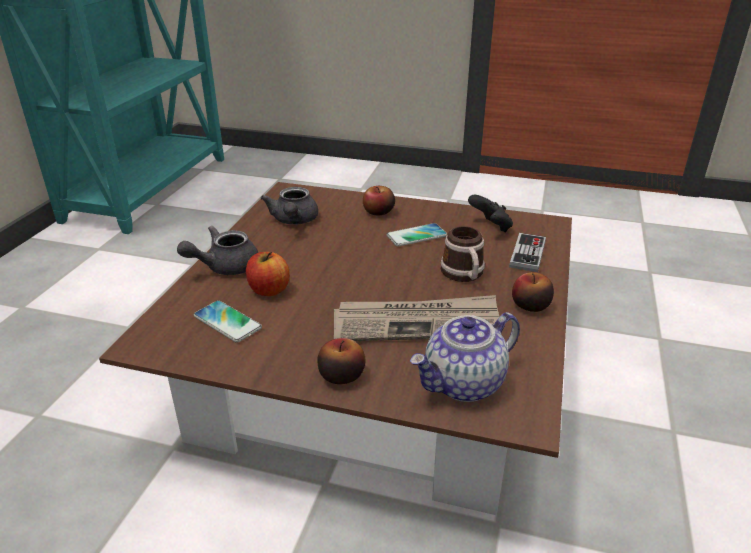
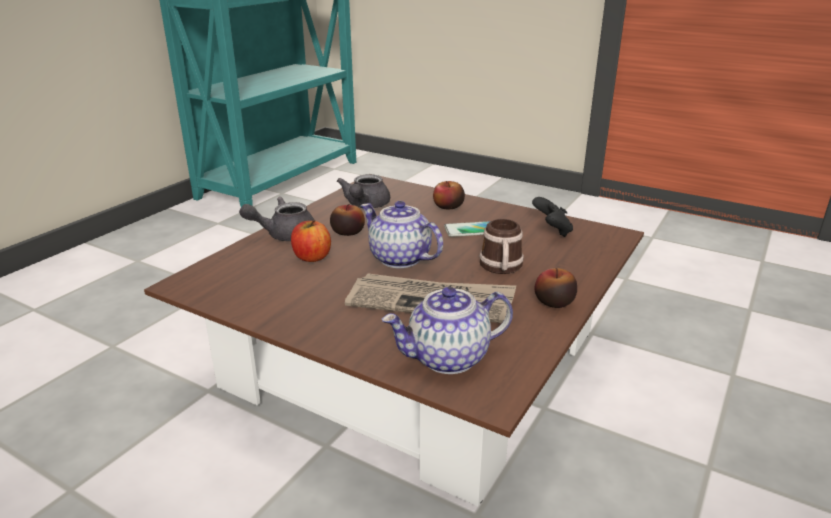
camera: 15 degrees right, 5 degrees down
phone [194,300,262,343] -> none
apple [317,338,366,384] -> apple moved to [330,204,365,236]
game controller [509,233,546,272] -> none
none -> teapot [361,201,443,268]

